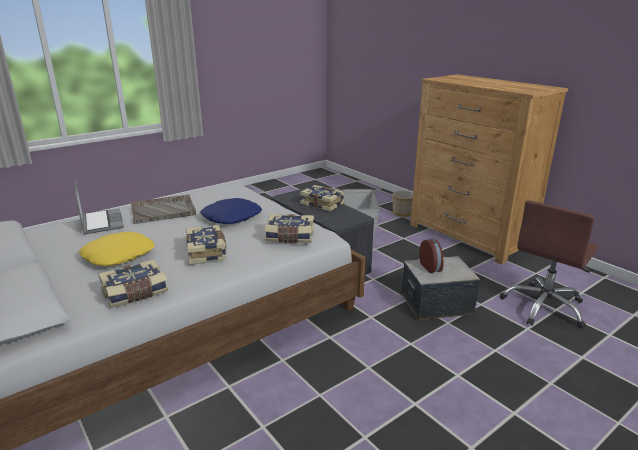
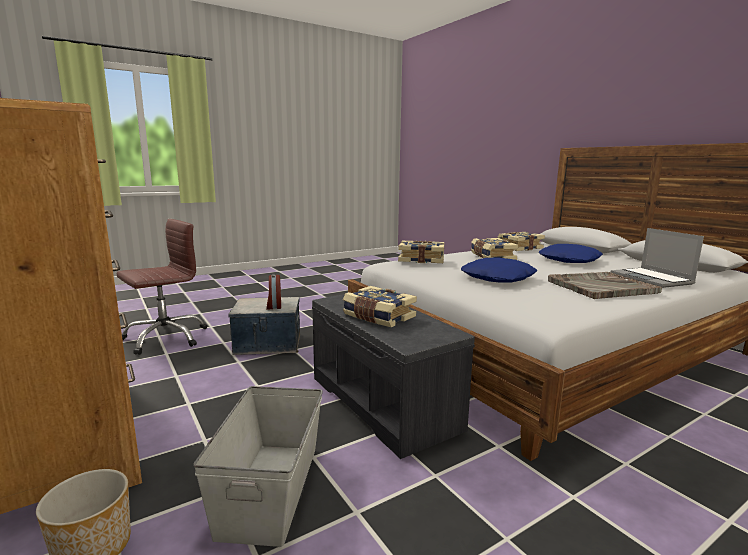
camera: 175 degrees left, 10 degrees down
yellow pillow [79,231,155,266] -> blue pillow [539,244,603,263]

